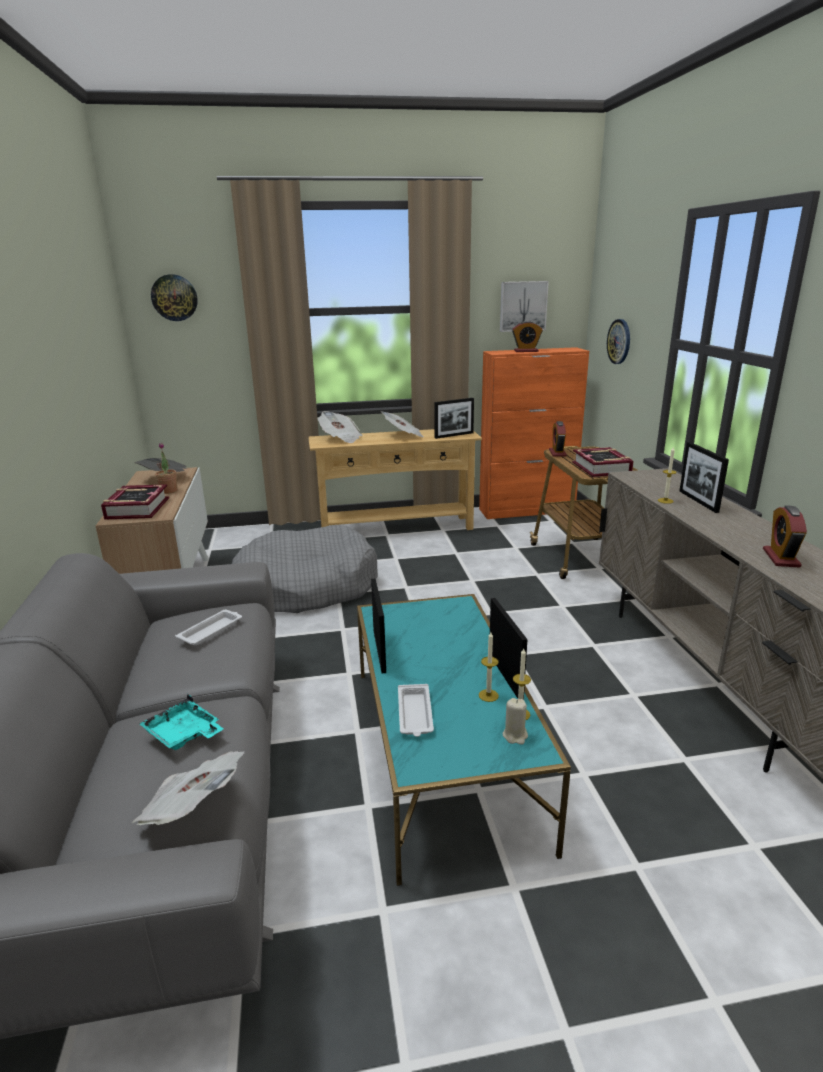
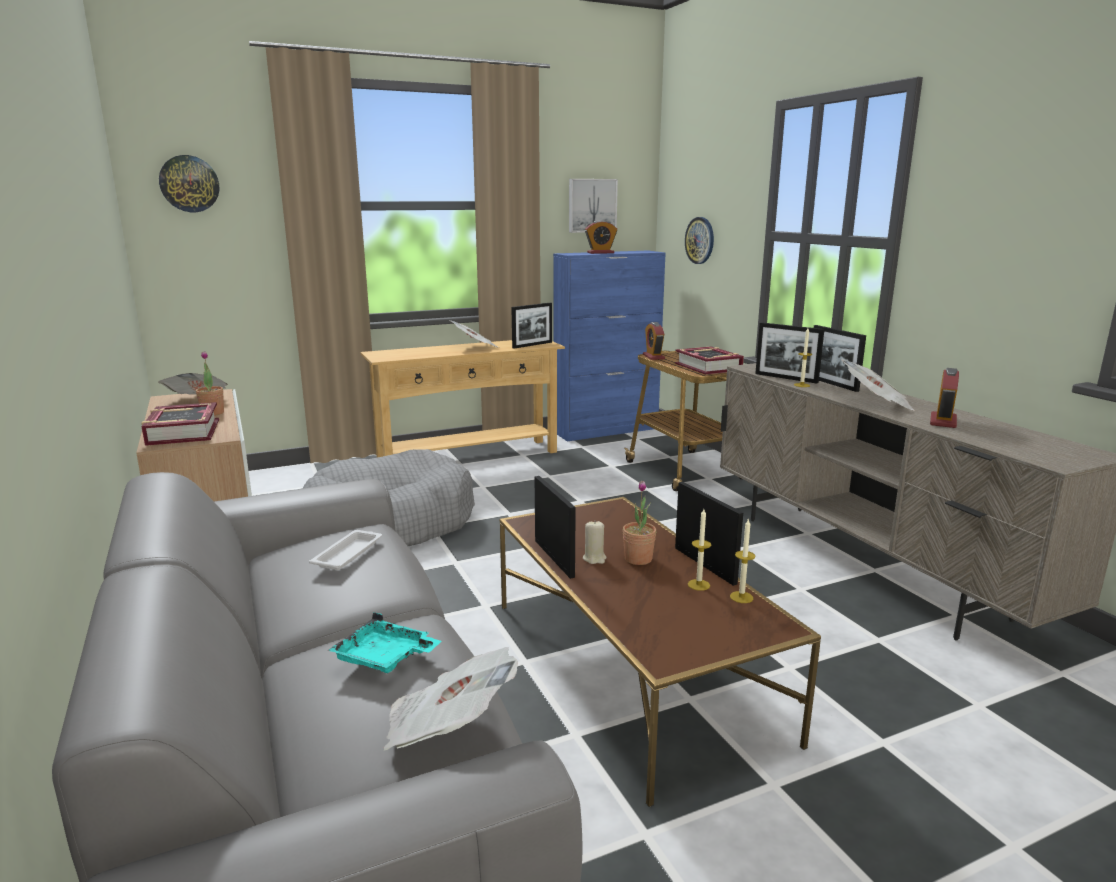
camera: 15 degrees left, 5 degrees down
newspaper [318,411,362,443] -> newspaper moved to [841,359,915,411]
turquoise coffee table [357,594,571,886] -> brown coffee table [500,497,821,807]
white tray [398,684,434,737] -> none
orange cabinet [479,347,589,519] -> blue cabinet [553,251,666,441]
beige candle [503,698,528,745] -> beige candle moved to [583,520,607,564]
alarm clock [763,505,807,568] -> alarm clock turned 150 degrees counterclockwise [930,368,959,428]
none -> potted plant [623,481,656,565]
none -> picture frame [755,322,824,383]

